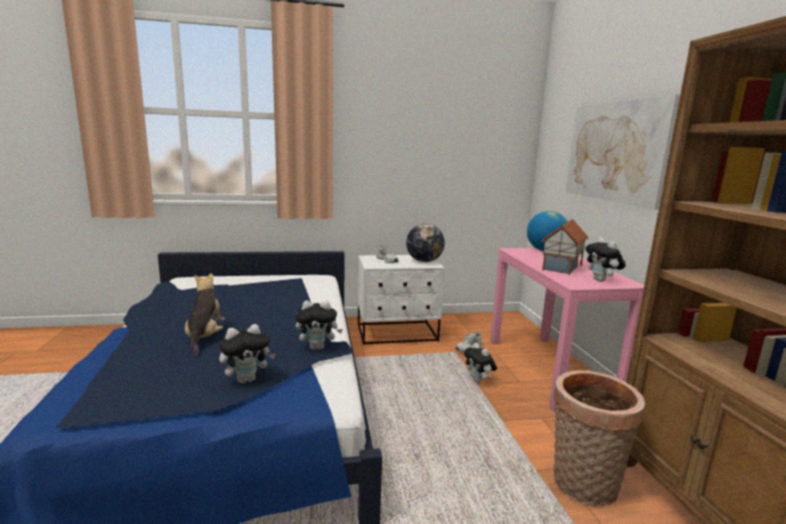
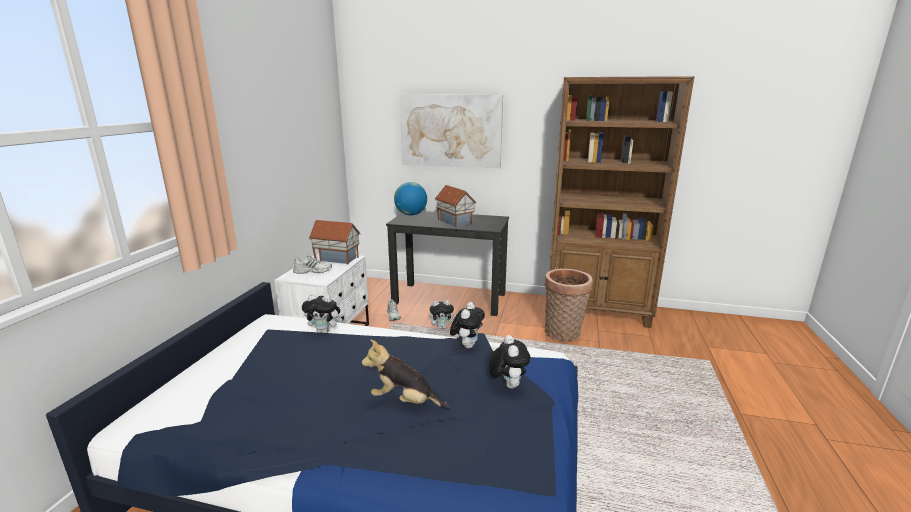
camera: 65 degrees left, 5 degrees up
globe [406,223,445,262] -> toy house [308,220,361,265]
pink desk [490,248,644,412] -> black desk [386,211,509,316]
plush toy [585,237,626,282] -> plush toy moved to [302,294,342,333]

